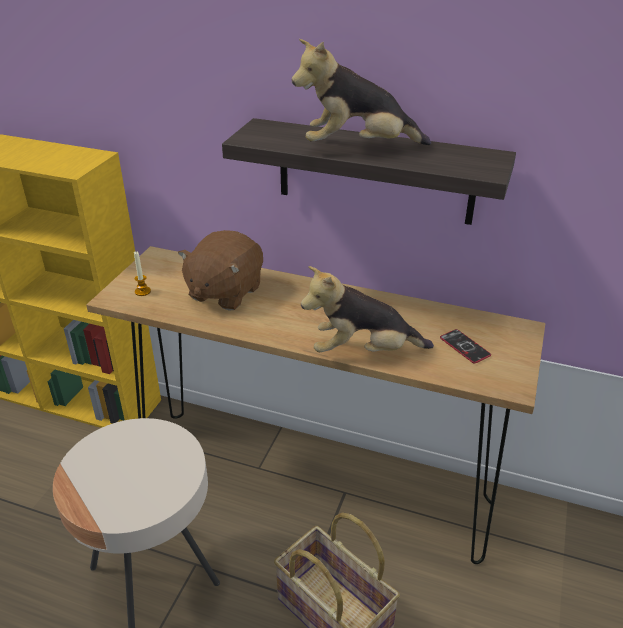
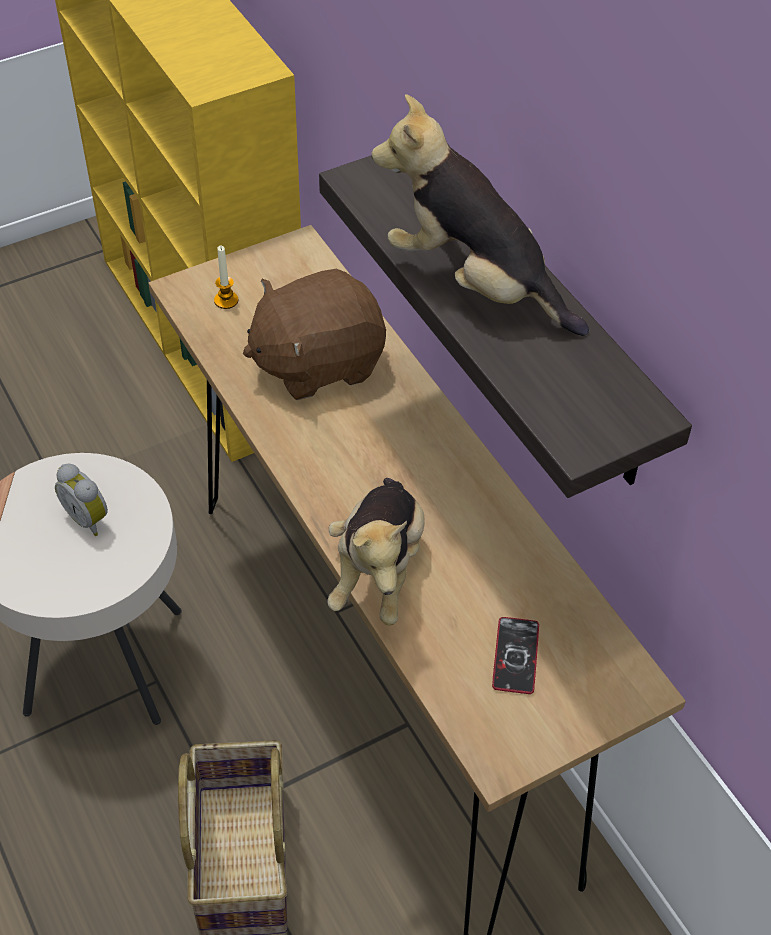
camera: 40 degrees right, 15 degrees up
plush toy [301,266,434,352] -> plush toy turned 120 degrees counterclockwise [327,478,425,626]
none -> alarm clock [55,464,108,536]

